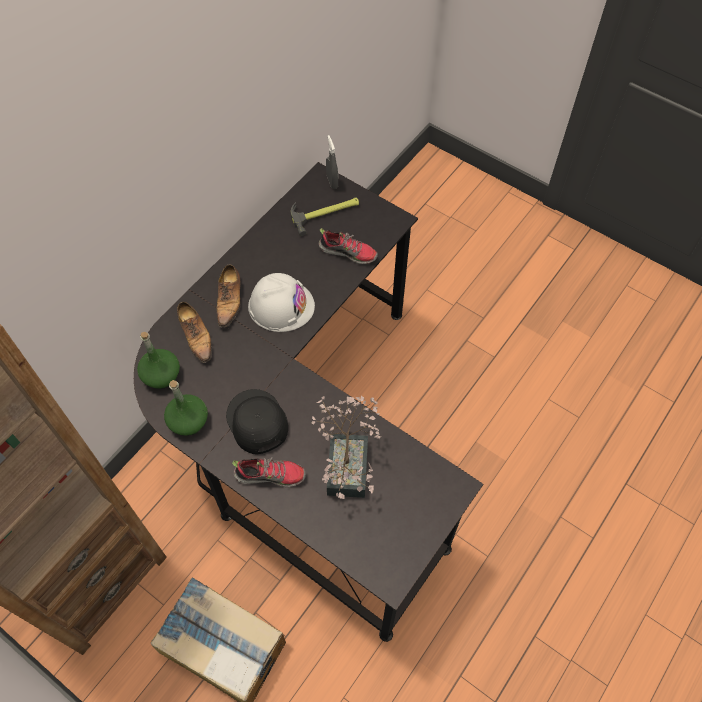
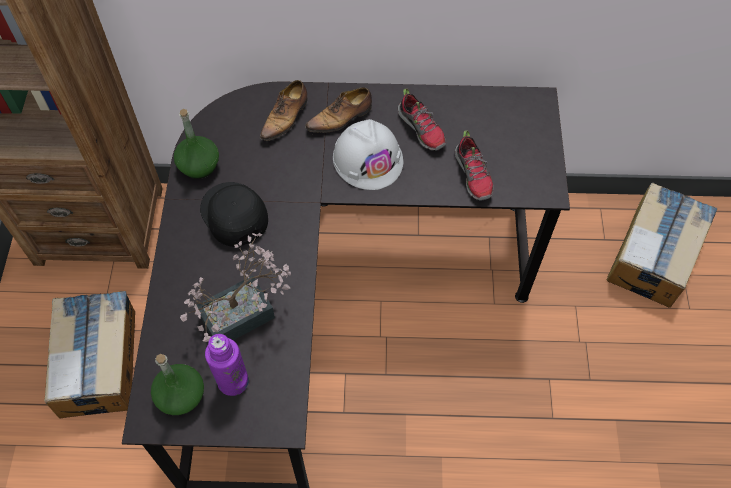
camera: 55 degrees right, 0 degrees up
green bottle [137,332,180,389] -> green bottle moved to [151,354,204,415]
black cap [226,389,288,454] -> black cap turned 60 degrees counterclockwise [200,182,268,247]
shoe [232,457,306,487] -> shoe moved to [398,88,446,150]
hammer [291,197,359,236] -> none
grey spray bottle [326,135,338,189] -> none
none -> purple bottle [205,334,249,396]
none -> cardboard box [607,183,717,308]

